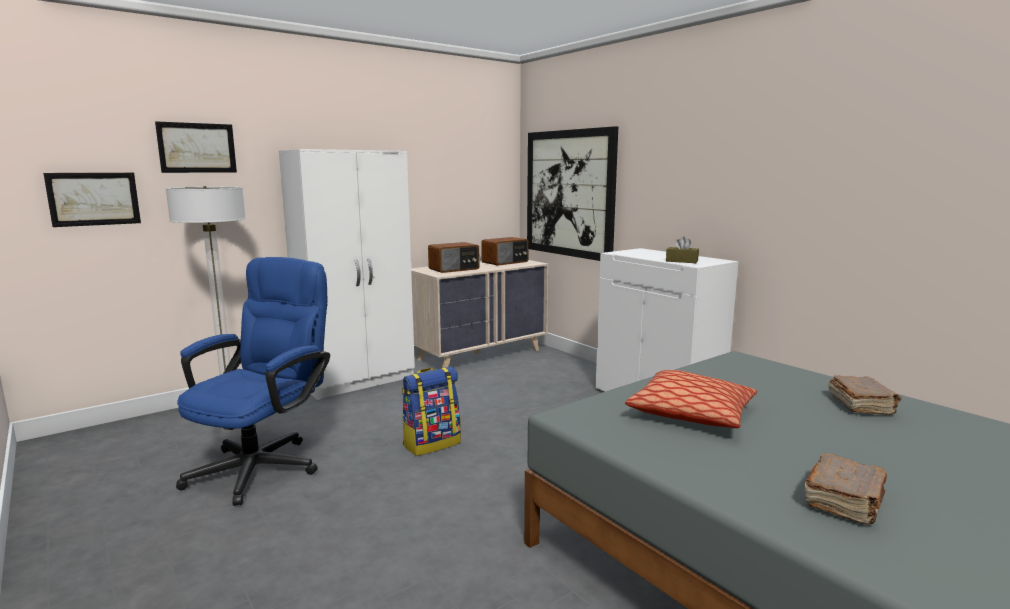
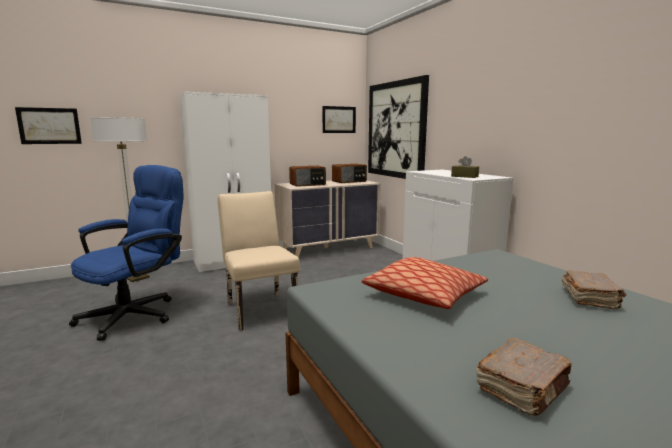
camera: 10 degrees right, 0 degrees up
picture [155,121,237,173] -> picture moved to [323,106,356,133]
backpack [402,367,461,456] -> beige chair [217,191,300,331]

